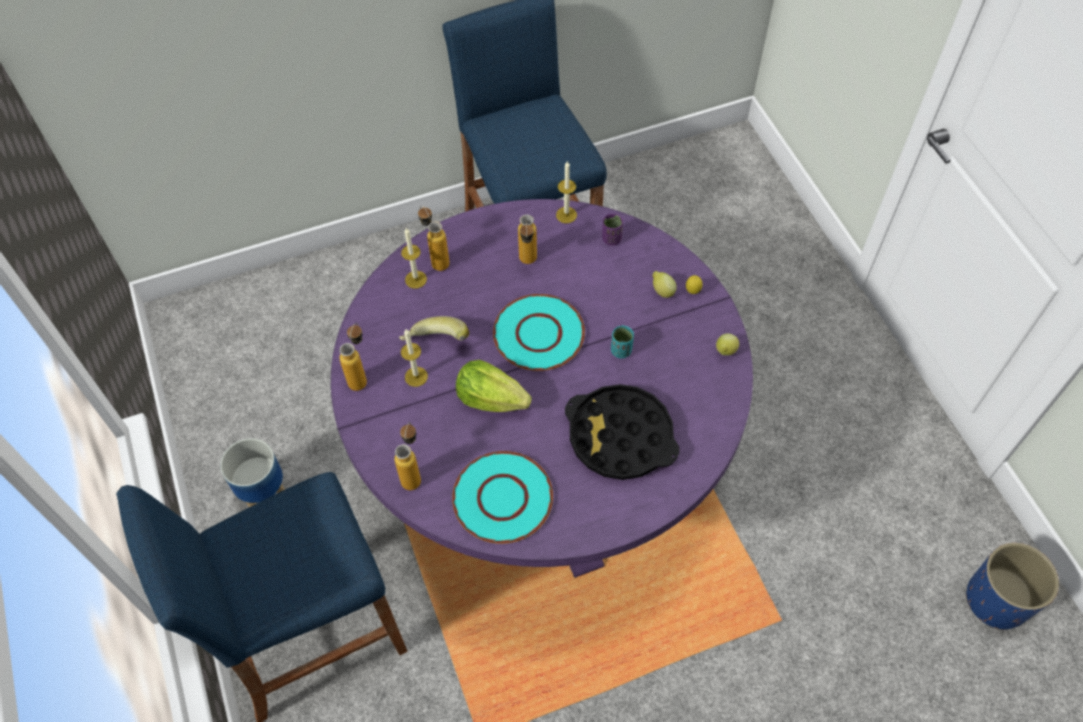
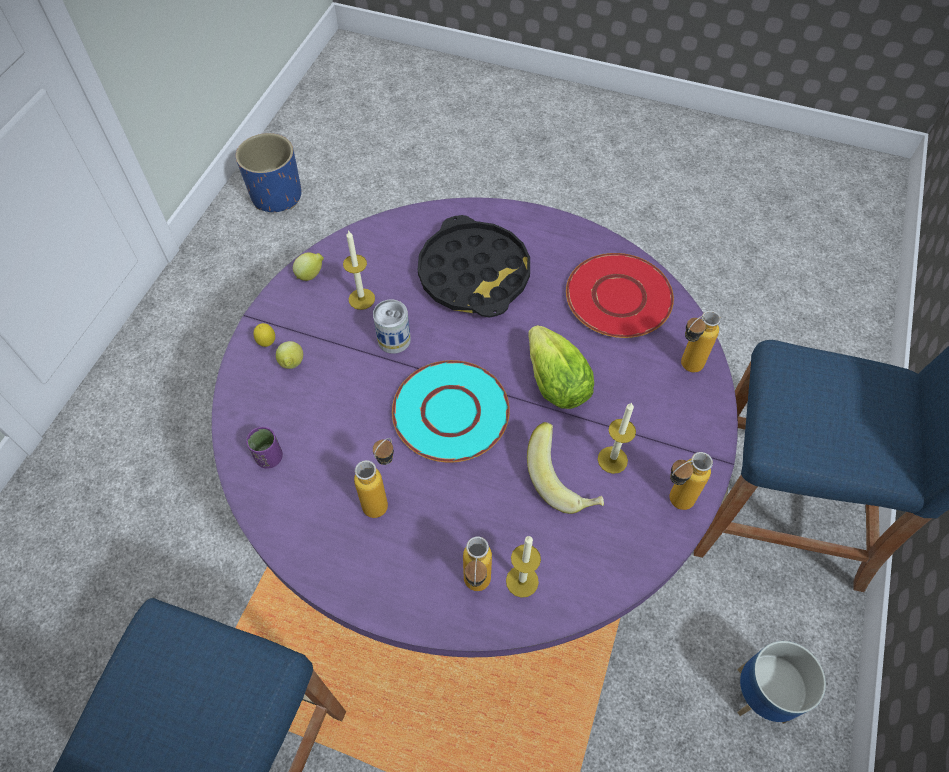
camera: 140 degrees left, 0 degrees up
turquoise plate [452,451,553,544] -> red plate [566,253,674,338]
candle [556,161,577,223] -> candle moved to [343,230,375,310]
turquoise cup [611,325,634,358] -> can [373,300,411,354]

